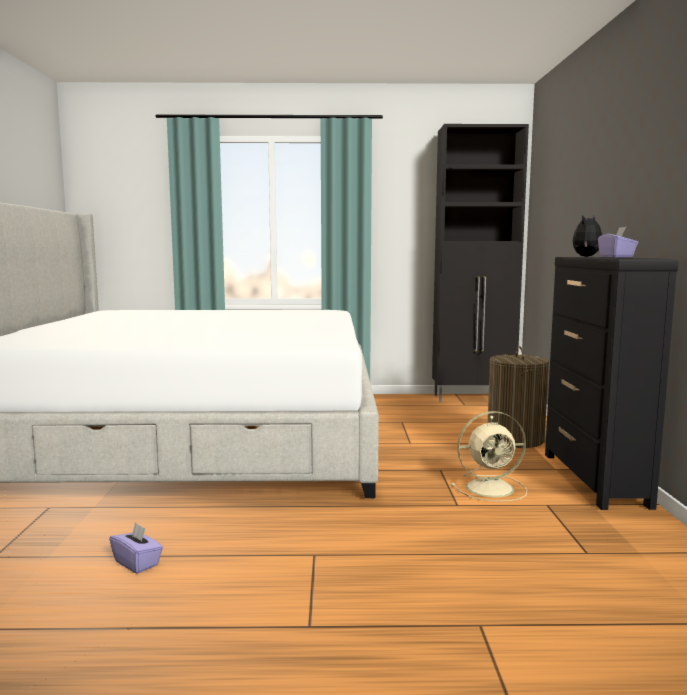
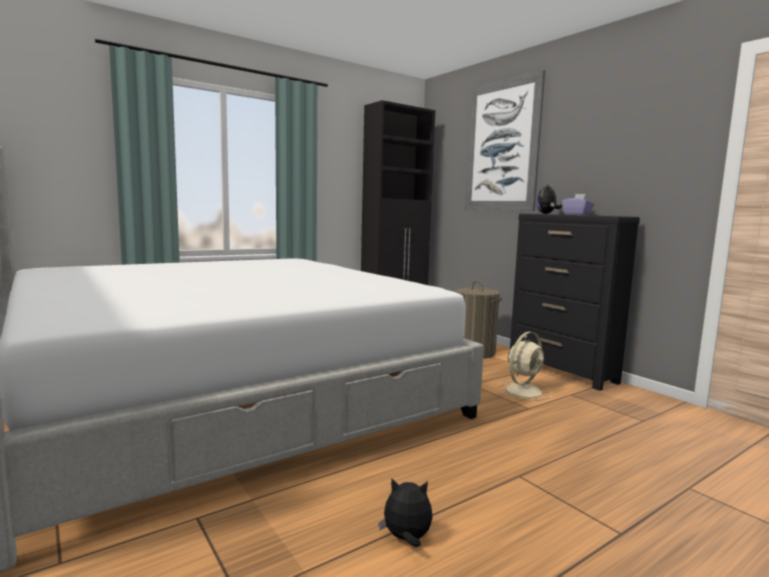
camera: 35 degrees left, 0 degrees up
purple tissue box [109,522,163,574] -> plush toy [378,478,433,547]
none -> picture [465,70,545,211]

